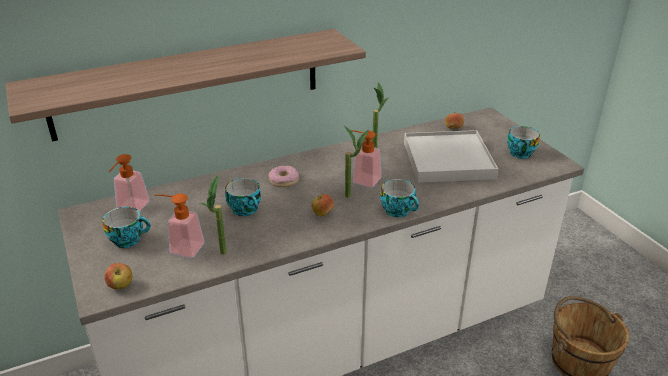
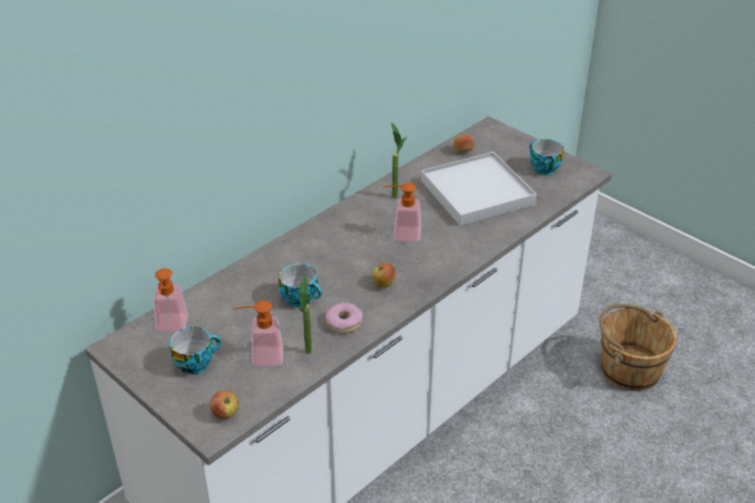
camera: 20 degrees left, 5 degrees up
shelf [5,29,366,142] -> none
donut [268,166,299,187] -> donut moved to [325,303,363,333]
potted plant [344,126,369,198] -> none
cup [380,179,419,217] -> none

